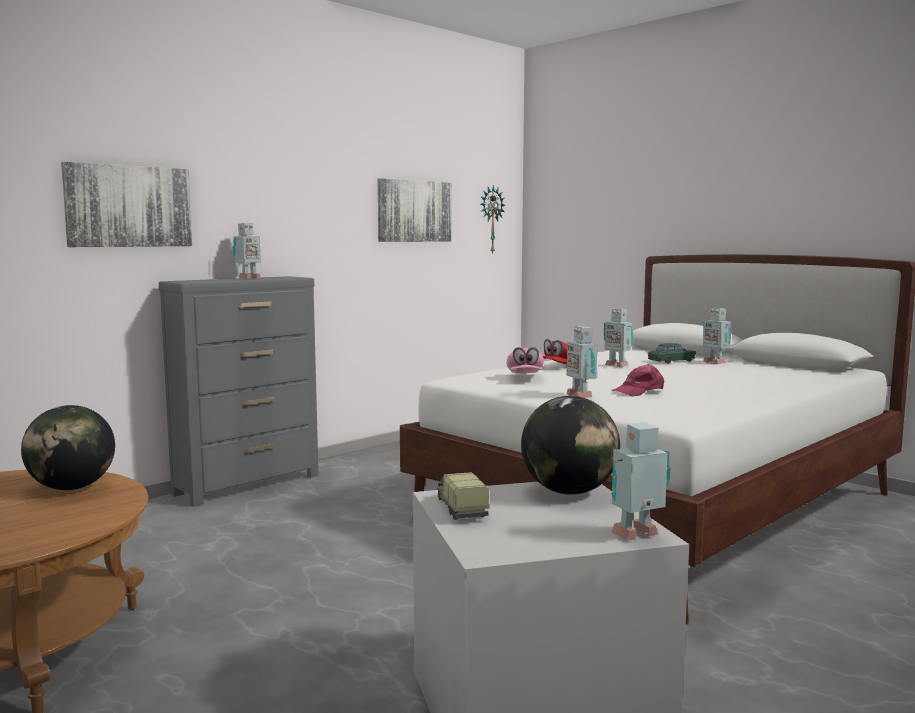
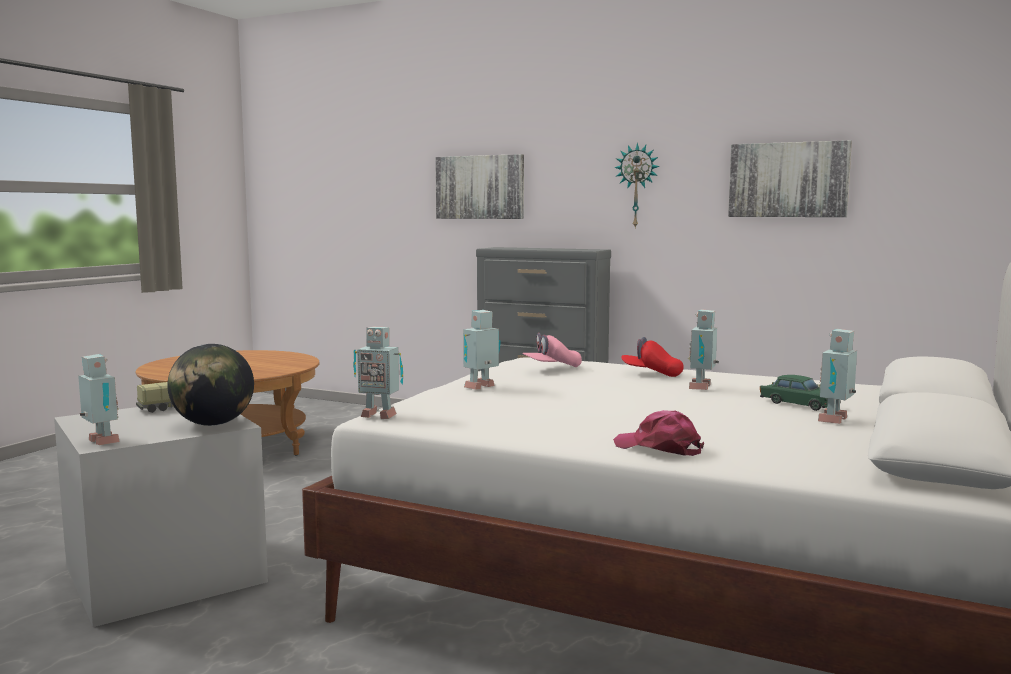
camera: 70 degrees right, 0 degrees up
globe [21,405,115,490] -> none
toy robot [233,223,261,278] -> toy robot moved to [353,327,403,419]
wall clock [480,185,505,253] -> wall clock moved to [614,143,660,228]
pink cap [612,364,664,396] -> pink cap moved to [613,410,704,456]

